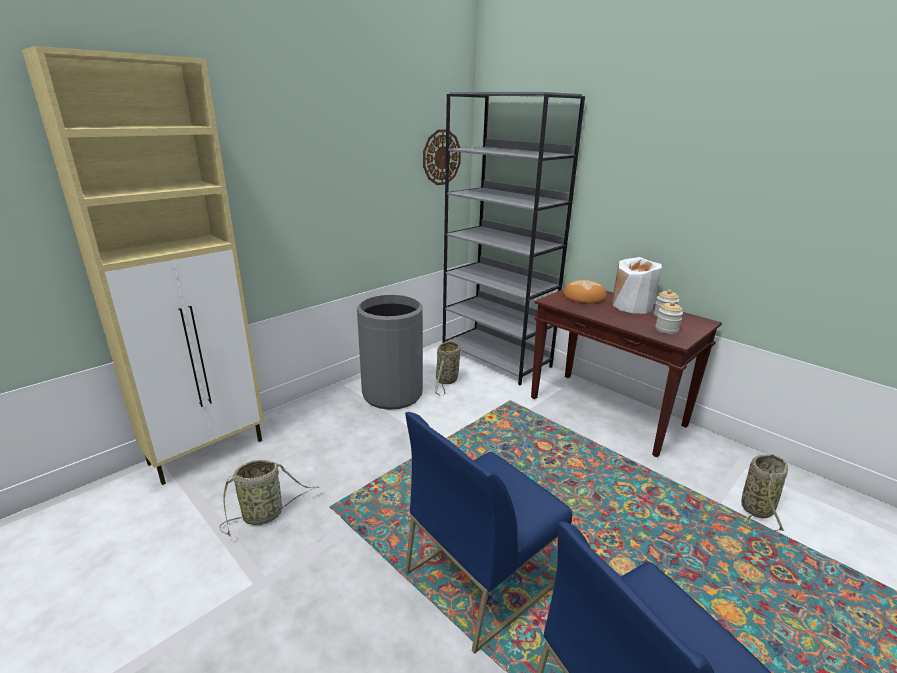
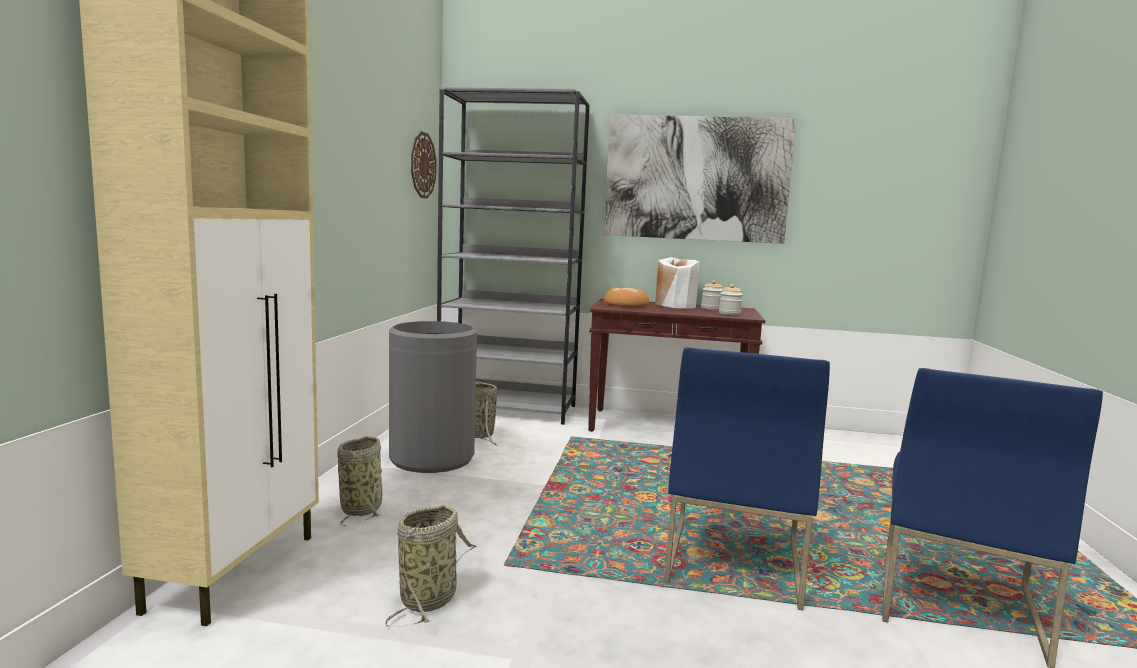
camera: 35 degrees left, 15 degrees down
basket [741,454,788,531] -> basket moved to [337,436,383,526]
none -> picture [604,115,797,244]

